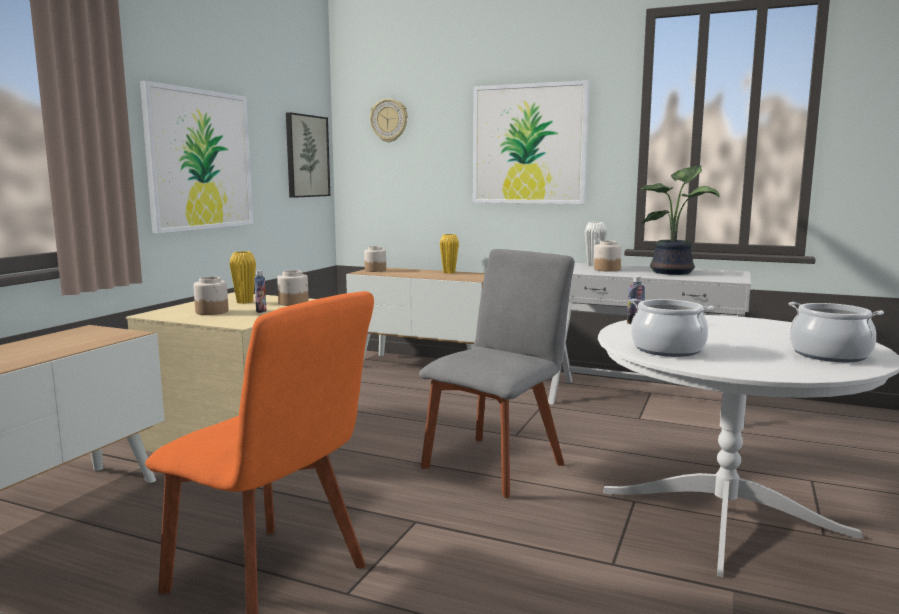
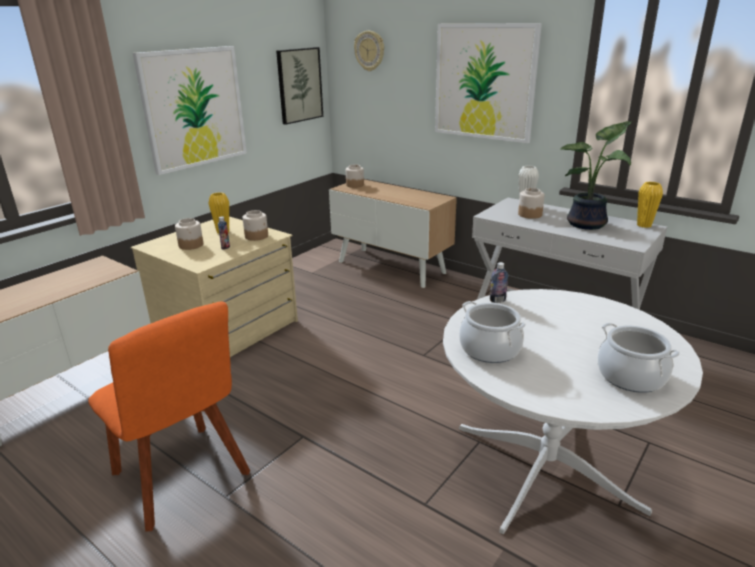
camera: 15 degrees right, 15 degrees up
grey chair [419,249,575,498] -> none
yellow vase [440,234,459,273] -> yellow vase moved to [637,182,663,228]

